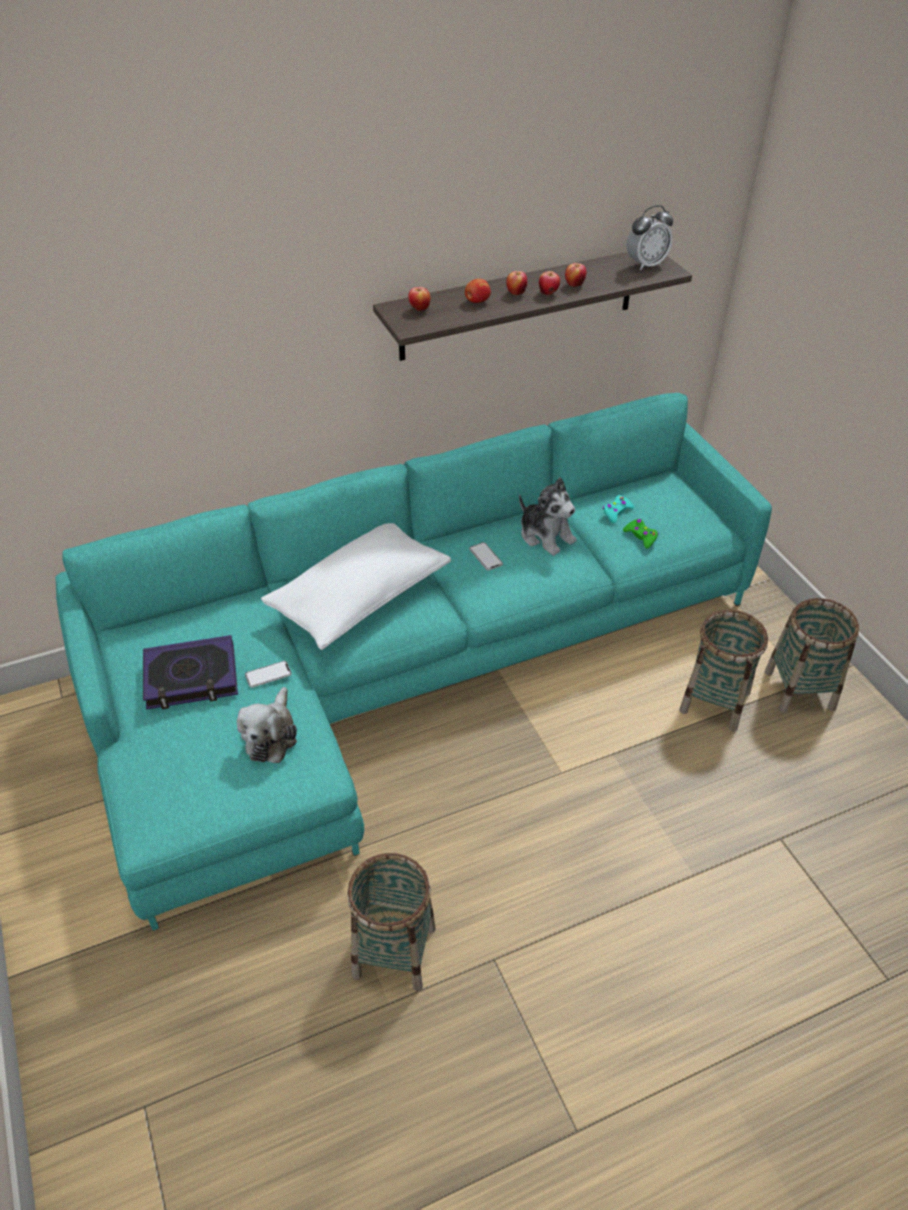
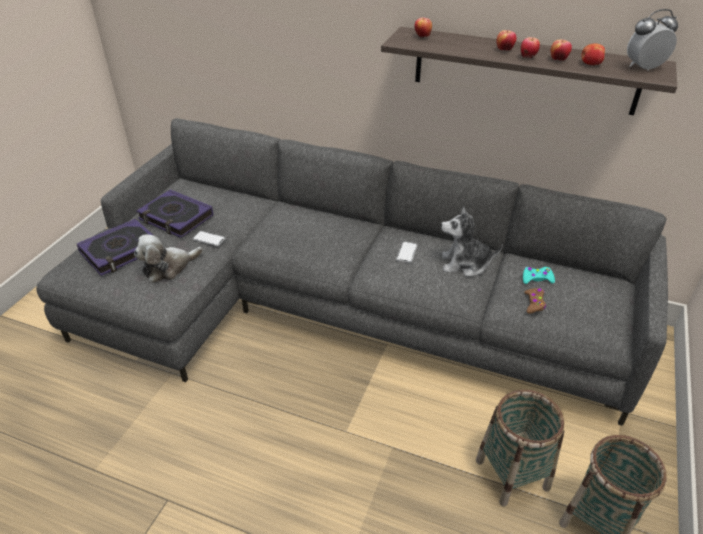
camera: 45 degrees right, 5 degrees down
turquoise sofa [56,393,772,931] -> grey sofa [36,118,668,426]
white pillow [261,523,451,650] -> none
basket [347,853,436,991] -> none
apple [465,279,491,303] -> apple moved to [581,43,605,65]
plush toy [519,477,577,556] -> plush toy turned 90 degrees clockwise [441,206,503,277]
green game controller [623,519,658,549] -> brown game controller [524,288,546,314]
alarm clock [626,205,673,271] -> alarm clock turned 150 degrees clockwise [627,9,678,71]
none -> book [77,219,153,276]

